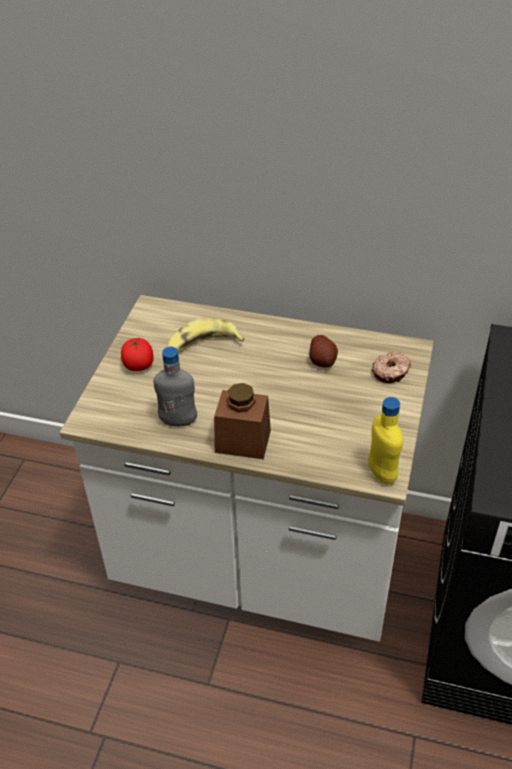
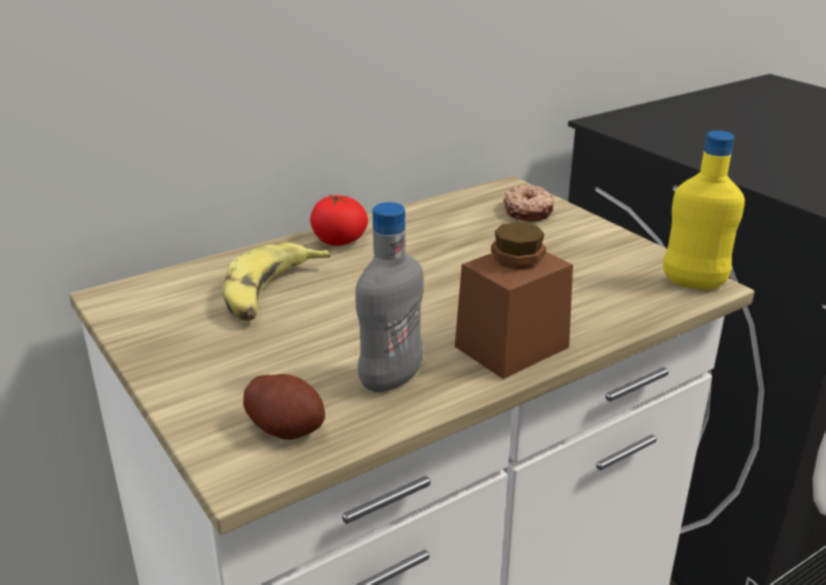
camera: 50 degrees left, 15 degrees down
tomato [121,338,154,371] -> tomato moved to [310,195,368,246]
potato [309,335,338,367] -> potato moved to [243,374,325,440]

